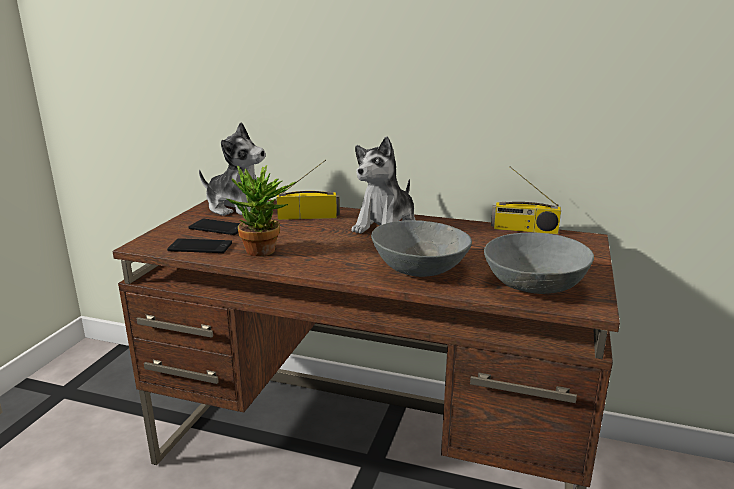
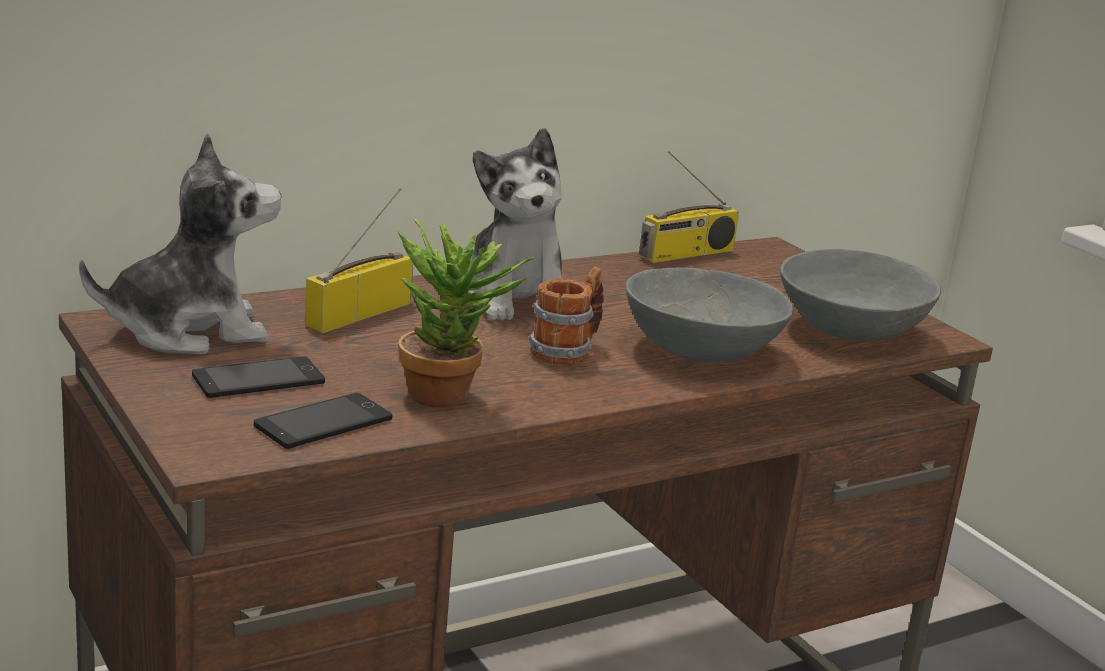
camera: 50 degrees left, 0 degrees up
none -> mug [529,266,604,365]

